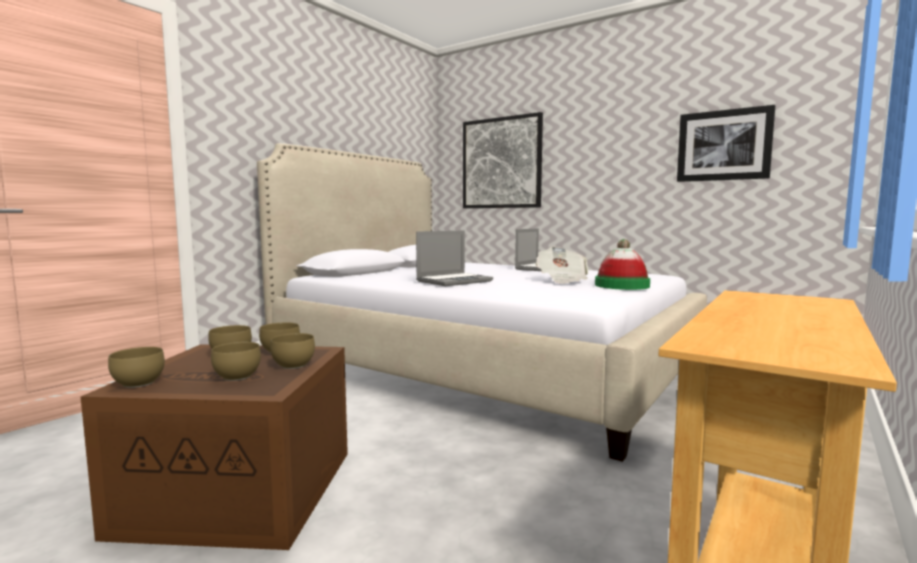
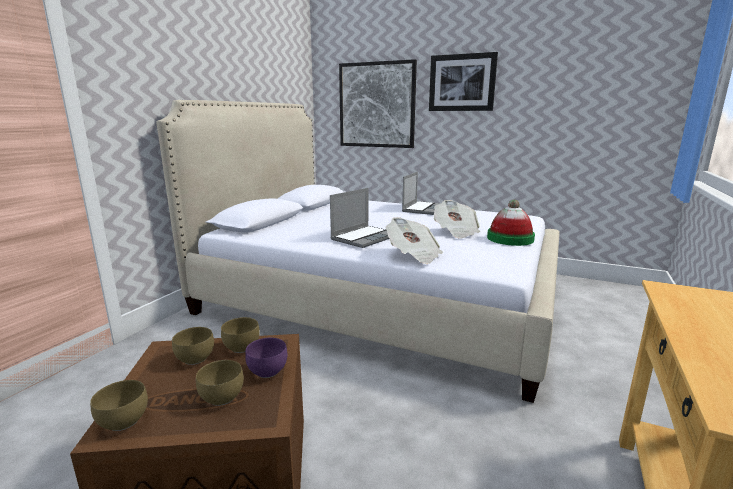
camera: 10 degrees left, 10 degrees up
brown bowl [270,333,315,369] -> purple bowl [245,338,287,378]
picture [677,105,775,182] -> picture moved to [429,52,498,111]
none -> newspaper [385,217,443,264]

